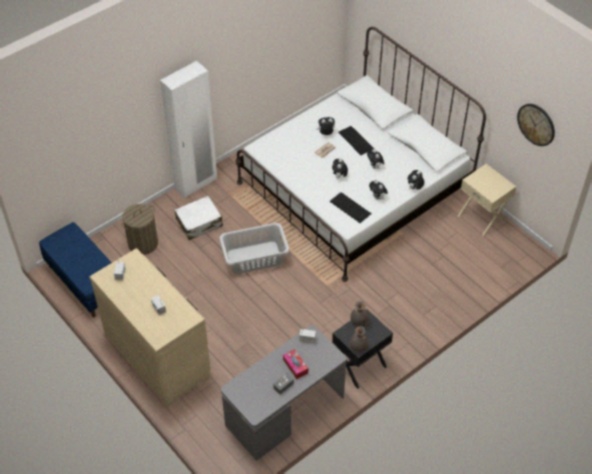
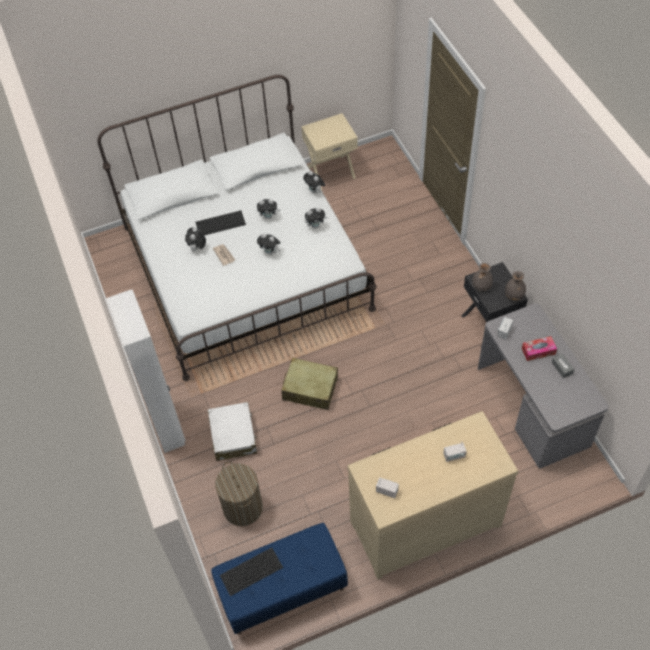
camera: 70 degrees left, 5 degrees up
grey laundry basket [219,223,290,274] -> beige suitcase [281,357,338,410]
keyboard [329,192,372,223] -> keyboard moved to [220,547,283,596]
wall clock [517,104,555,146] -> none

